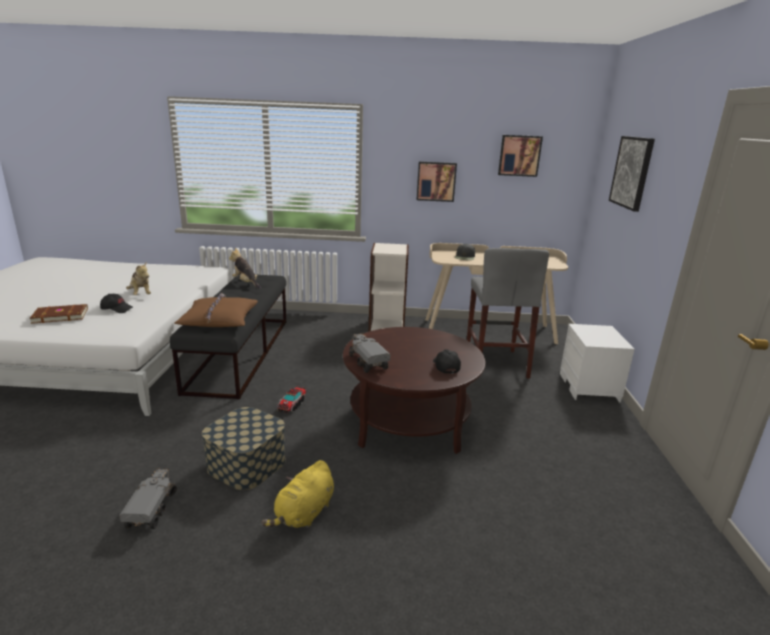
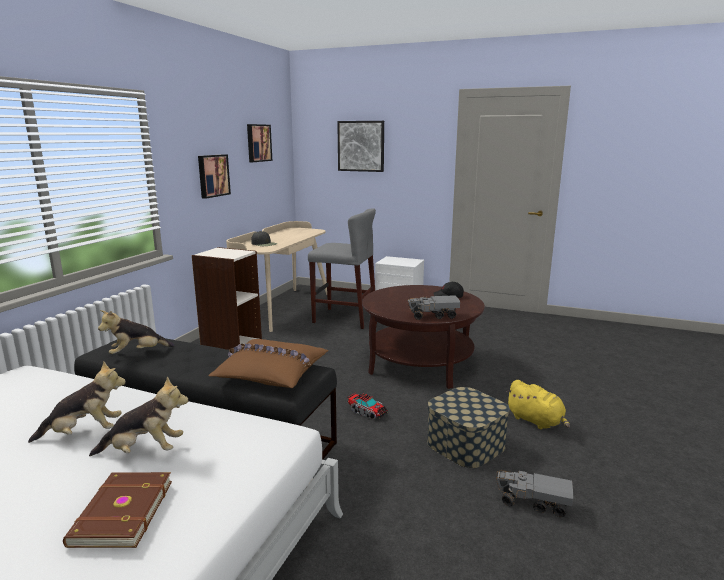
camera: 70 degrees left, 5 degrees down
black cap [100,294,134,313] -> plush toy [89,377,189,456]

